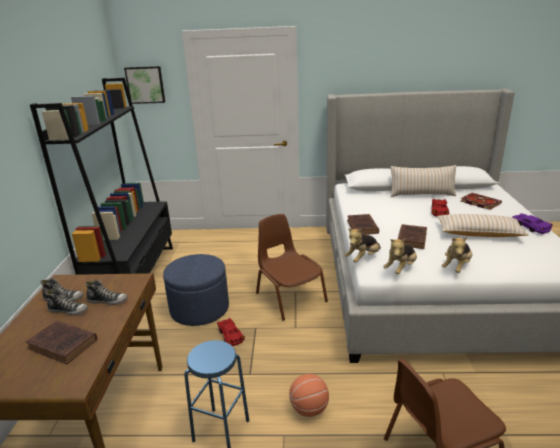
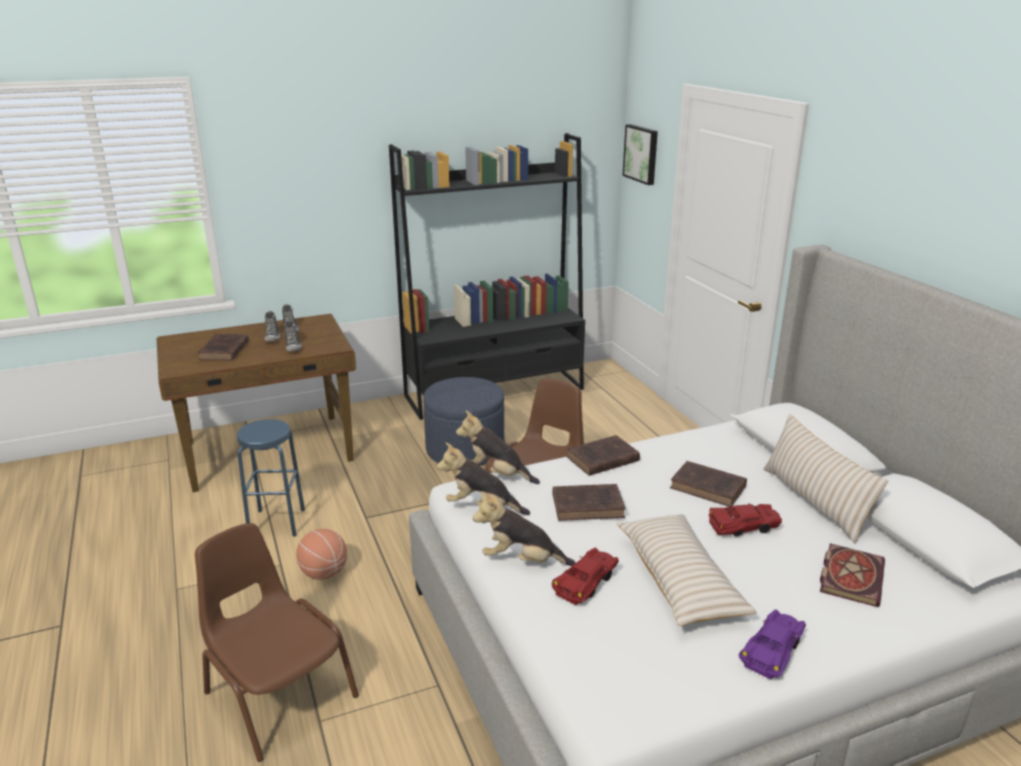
camera: 65 degrees right, 0 degrees up
red toy car [217,318,245,346] -> red toy car moved to [552,548,619,605]
none -> brown book [670,461,747,507]

